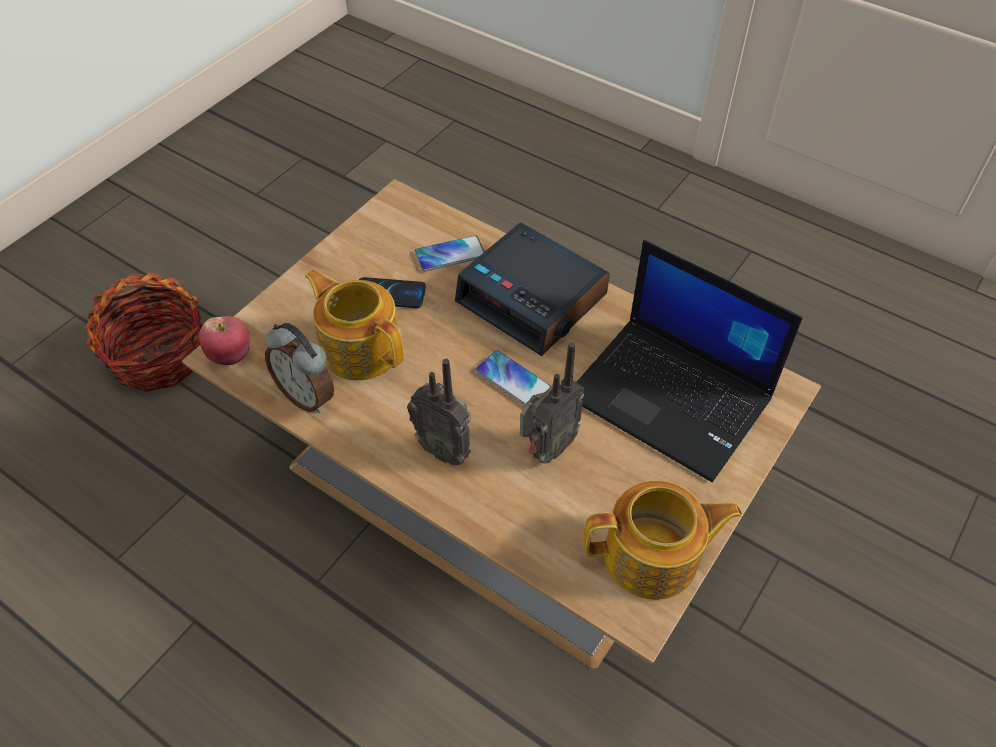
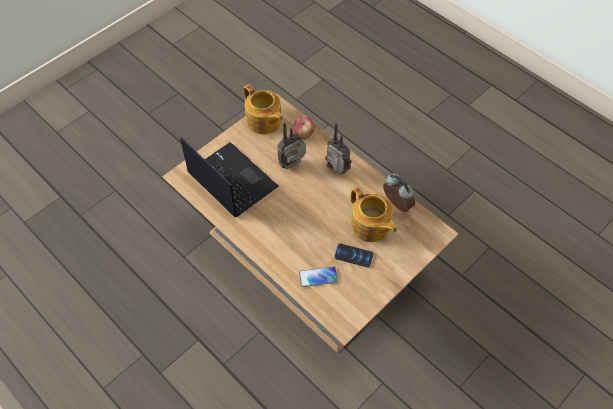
camera: 170 degrees left, 5 degrees up
basket [85,273,202,392] -> none
apple [199,316,250,365] -> apple moved to [293,117,314,140]
alarm clock [455,223,610,356] -> none
phone [475,350,552,406] -> none
teapot [584,481,742,600] -> teapot turned 135 degrees counterclockwise [244,84,283,135]

